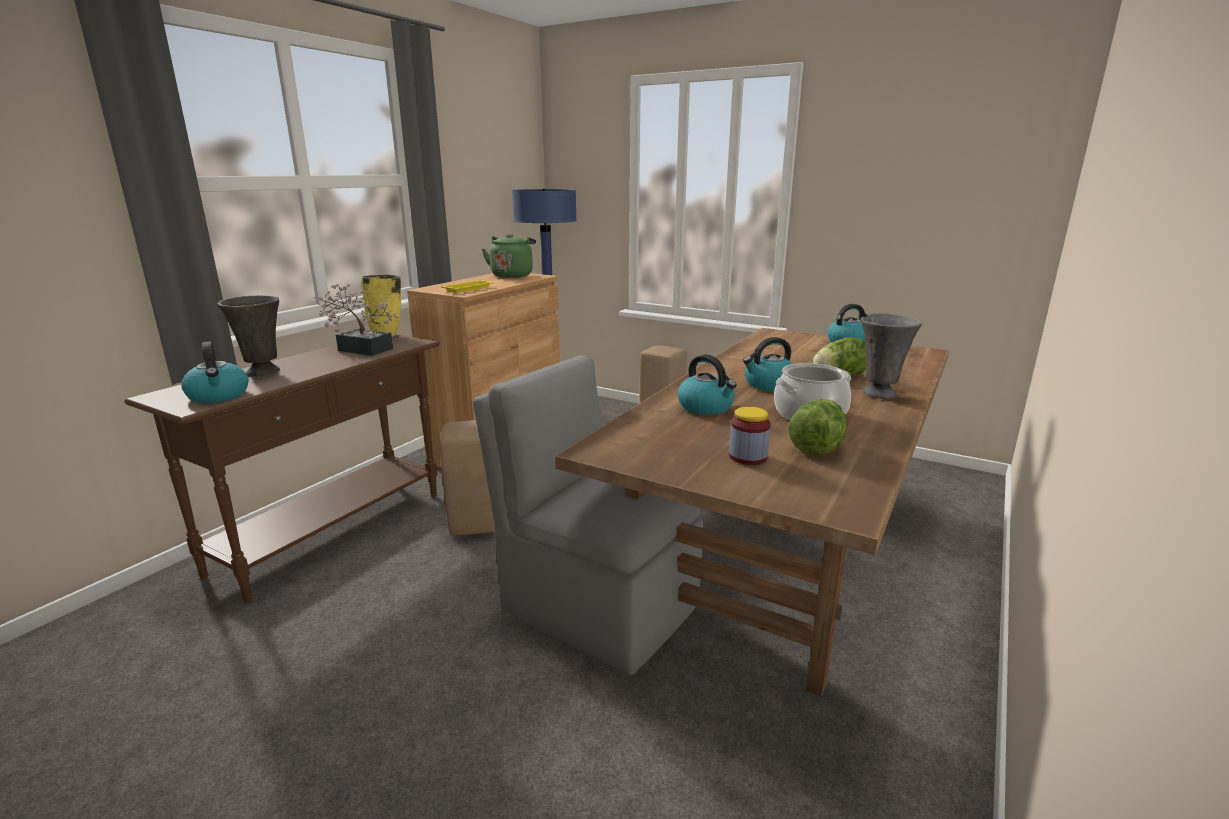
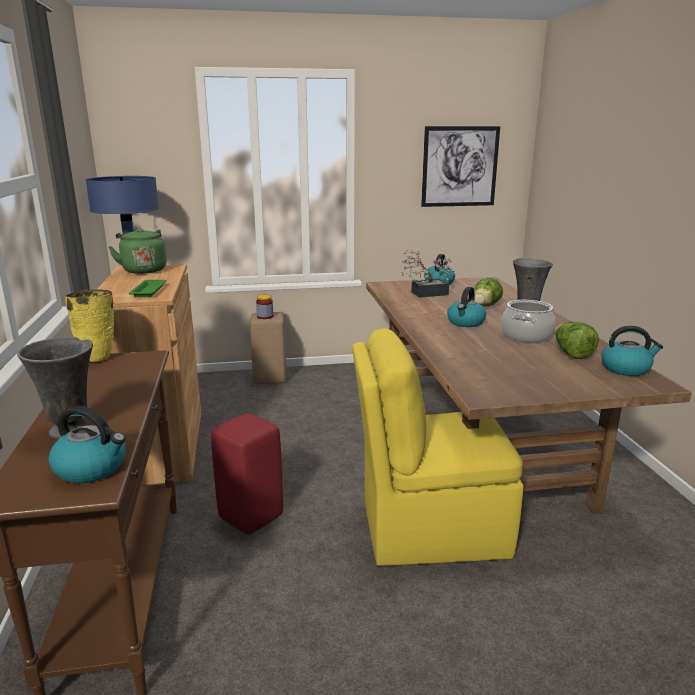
camera: 40 degrees left, 0 degrees up
potted plant [314,284,399,356] -> potted plant moved to [401,250,455,298]
beige stool [440,420,495,535] -> red stool [211,413,283,534]
yellow tray [441,280,493,293] -> green tray [129,280,167,297]
grey chair [473,355,703,675] -> yellow chair [352,328,524,566]
kettle [677,354,737,415] -> kettle moved to [601,326,663,376]
jar [729,407,771,465] -> jar moved to [256,295,273,319]
none -> picture [421,126,500,207]

